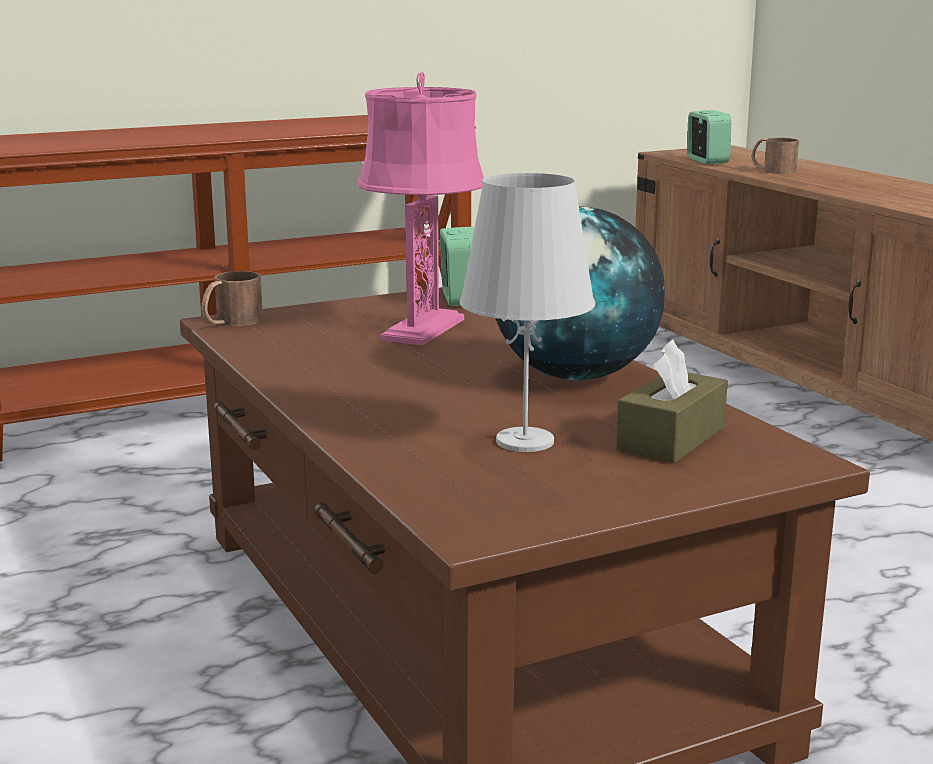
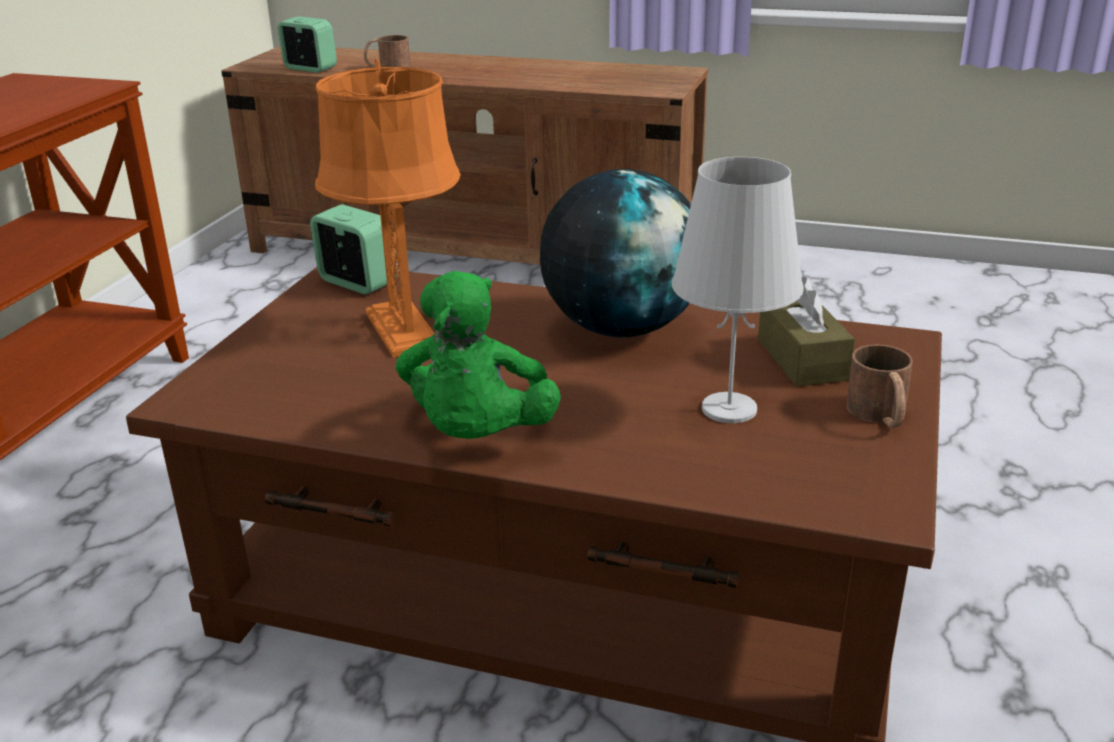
camera: 45 degrees left, 10 degrees up
brown mug [202,271,263,326] -> brown mug moved to [846,345,913,428]
pink table lamp [357,72,485,346] -> orange table lamp [315,58,461,358]
none -> green plush toy [396,271,561,439]

